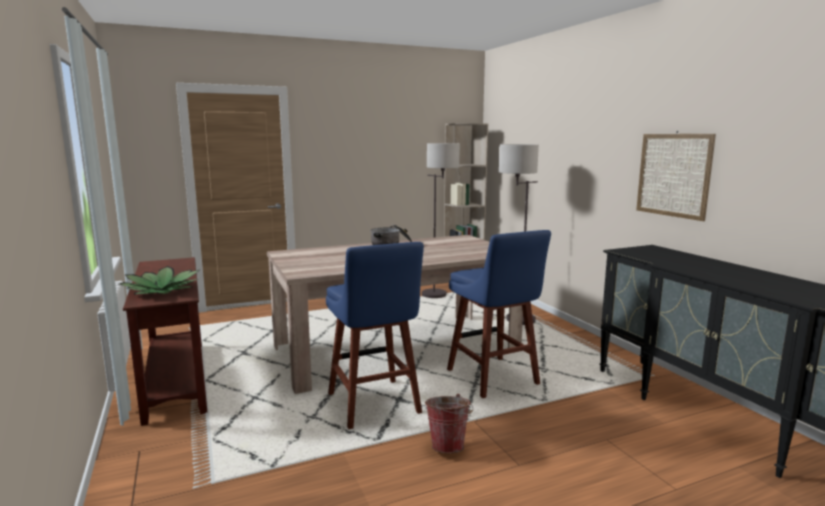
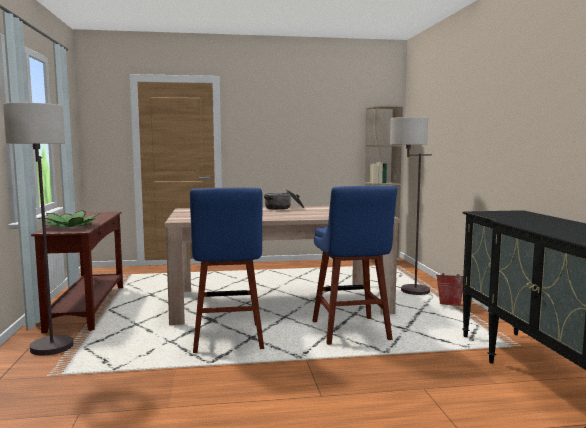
camera: 15 degrees right, 5 degrees down
grey floor lamp [422,143,460,298] -> grey floor lamp moved to [3,103,74,355]
bucket [425,394,473,453] -> bucket moved to [437,273,463,306]
picture [636,131,716,221] -> none

